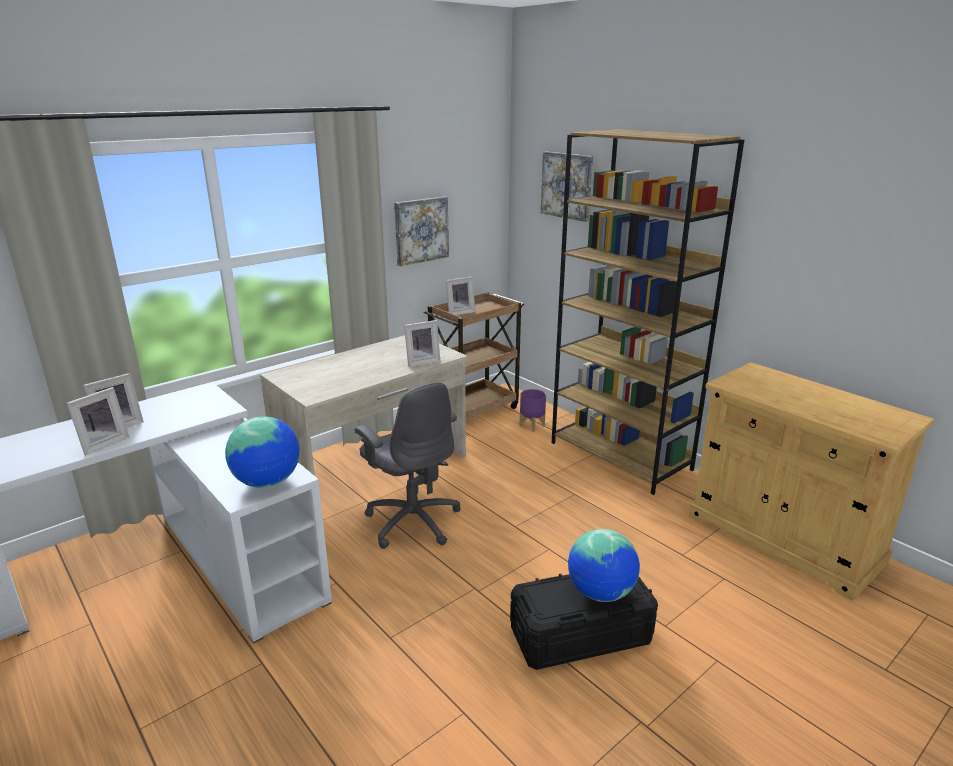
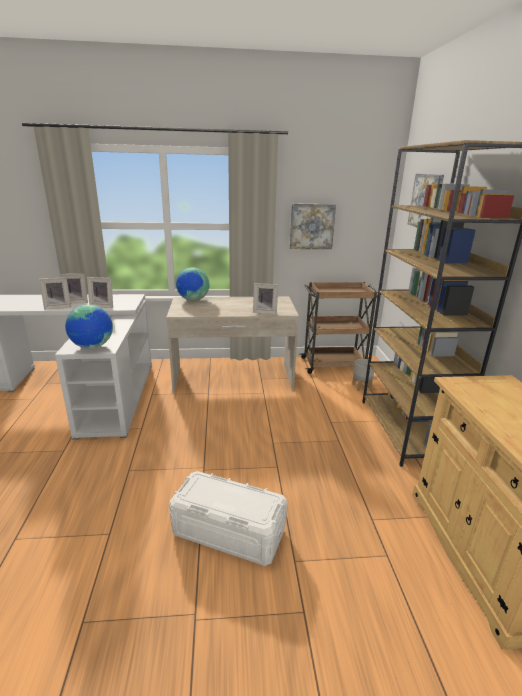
camera: 35 degrees right, 0 degrees up
grey office chair [355,382,461,549] -> none
picture frame [446,276,475,315] -> picture frame moved to [87,277,113,308]
black storage box [510,574,658,670] -> white storage box [169,471,287,566]
purple planter [520,389,546,432] -> grey planter [352,359,374,391]
globe [568,529,640,602] -> globe moved to [176,267,210,301]

